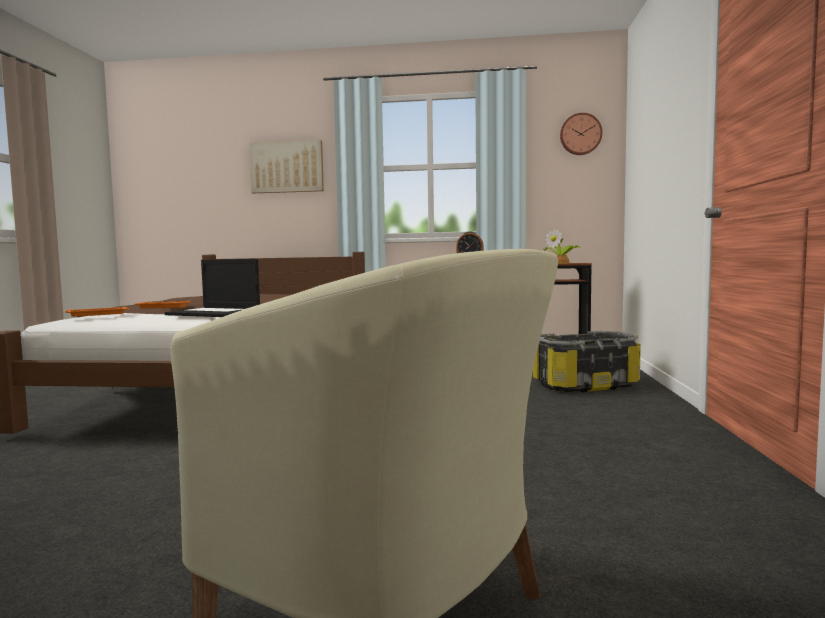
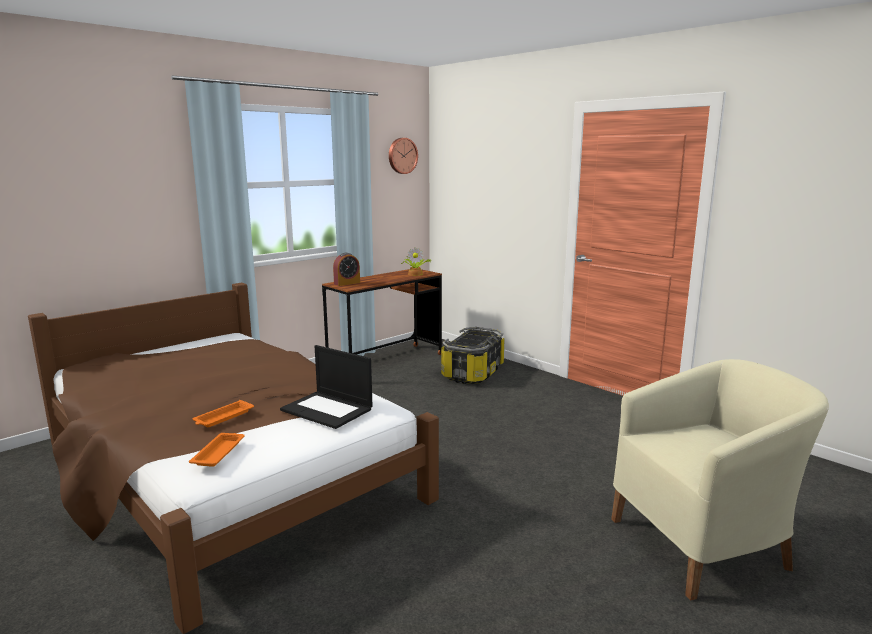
camera: 50 degrees left, 10 degrees up
laptop [165,259,260,317] -> laptop turned 60 degrees clockwise [280,345,372,429]
picture [249,140,324,193] -> none

